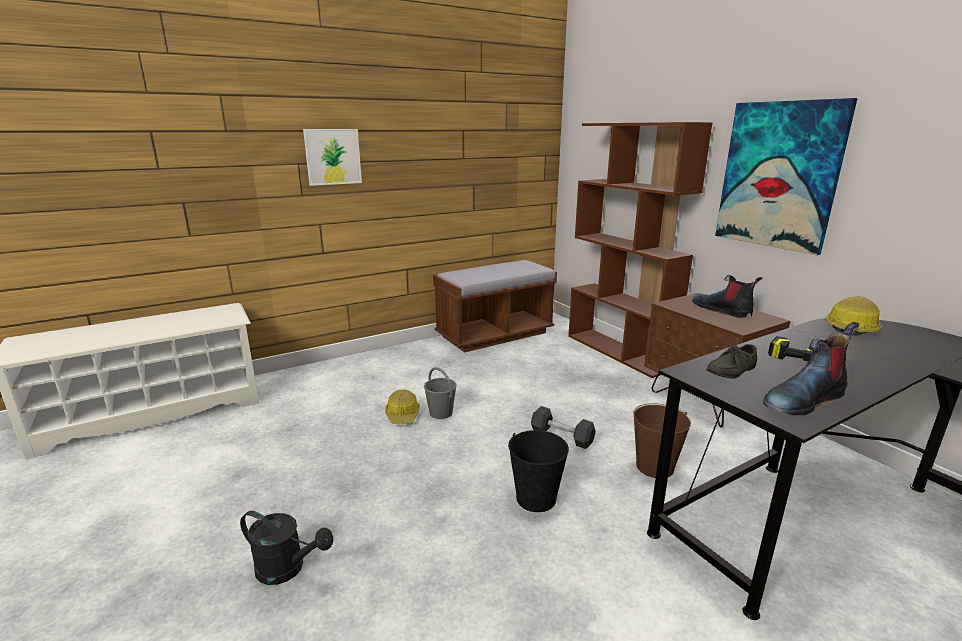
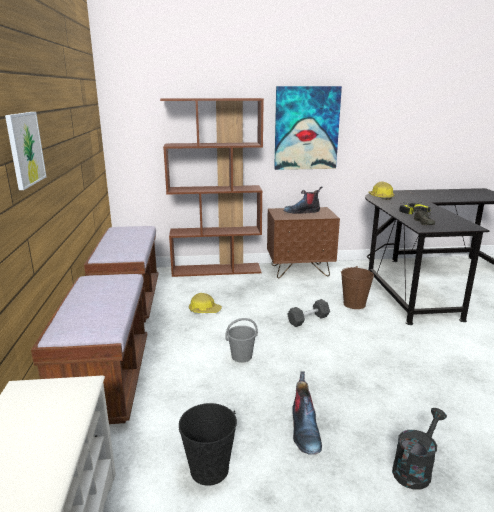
camera: 65 degrees left, 0 degrees up
hard hat [385,390,420,424] -> hard hat moved to [189,293,222,313]
black bucket [508,430,569,512] -> black bucket moved to [179,403,237,486]
boot [763,322,860,415] -> boot moved to [292,371,322,455]
none -> brown bench [31,274,147,424]

